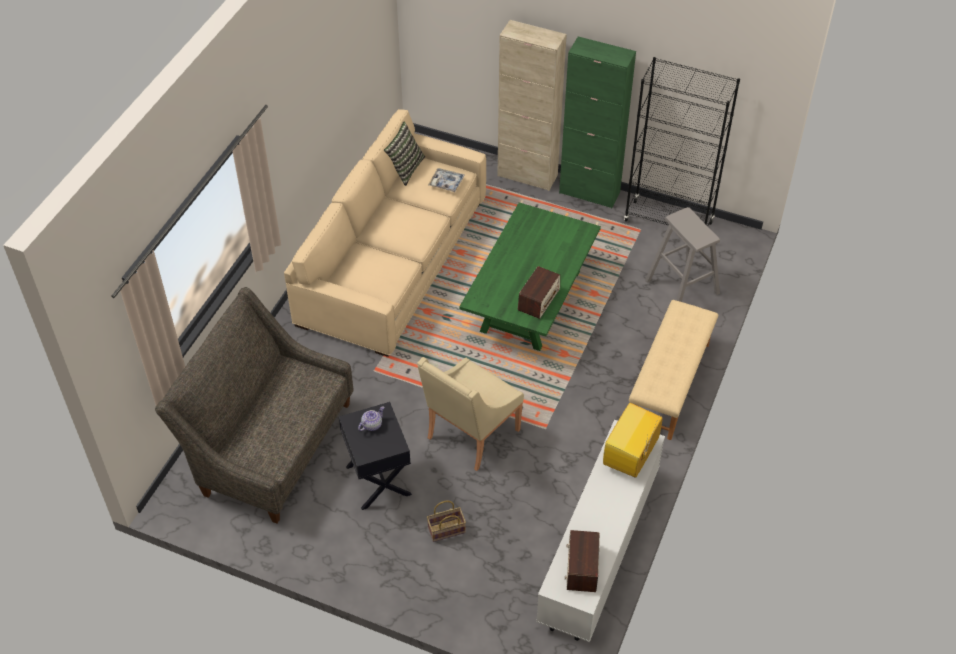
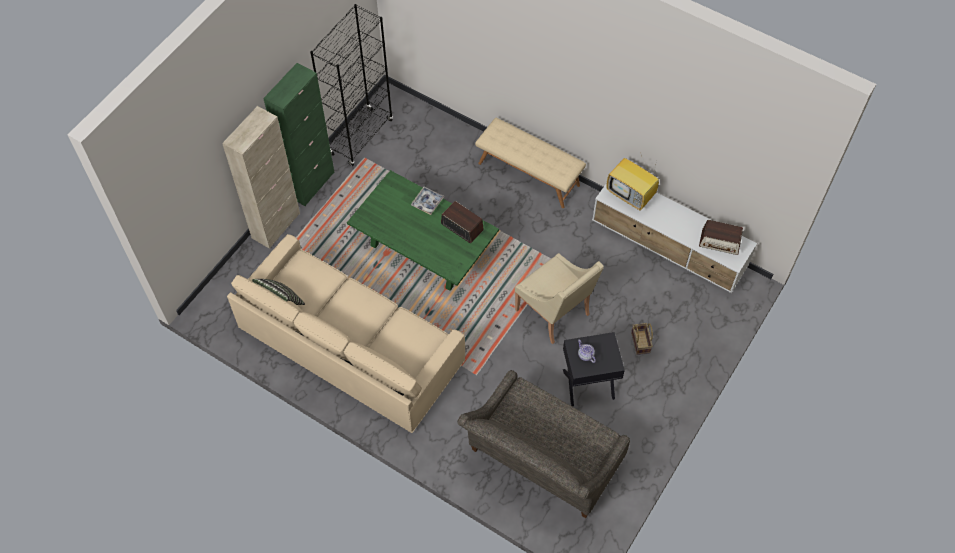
camera: 80 degrees left, 10 degrees up
tray [428,168,465,192] -> tray moved to [411,187,444,215]
grey stool [645,207,720,302] -> none

